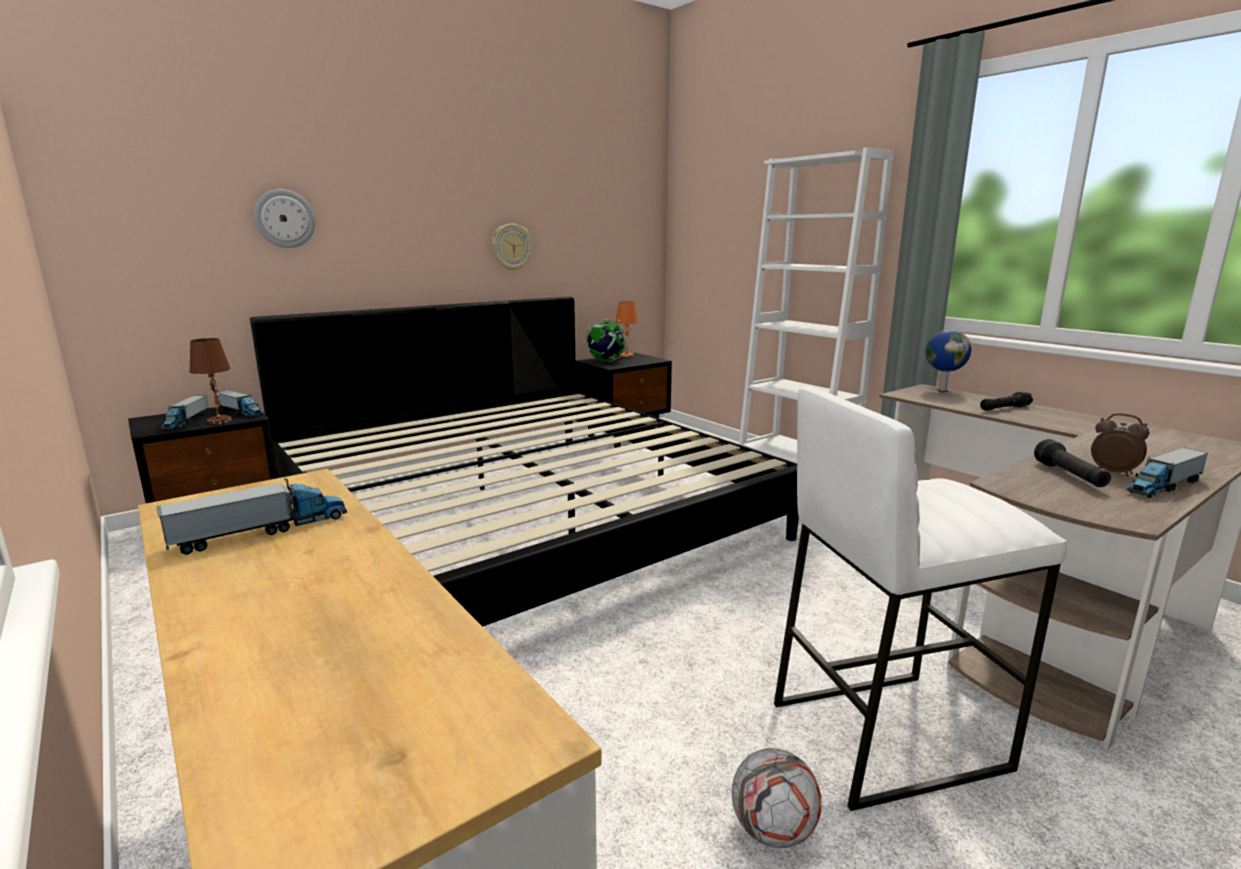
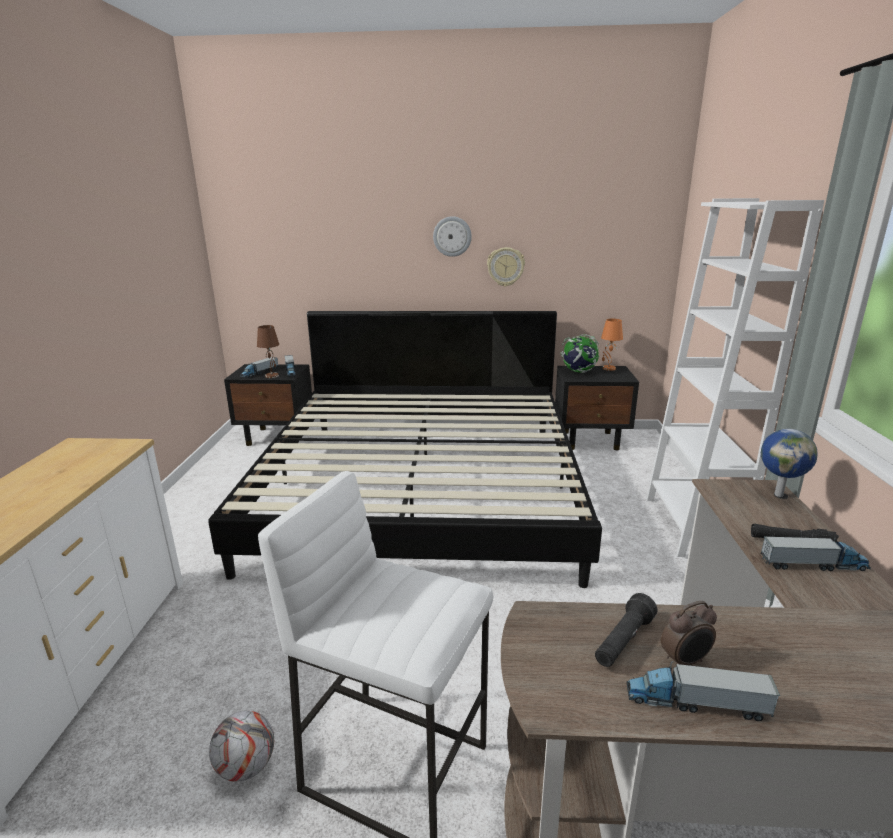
camera: 40 degrees right, 5 degrees up
toy truck [157,478,347,555] -> toy truck moved to [761,536,871,571]
wall clock [254,189,315,248] -> wall clock moved to [433,216,472,257]
alarm clock [1091,413,1150,476] -> alarm clock turned 75 degrees clockwise [661,601,717,665]

